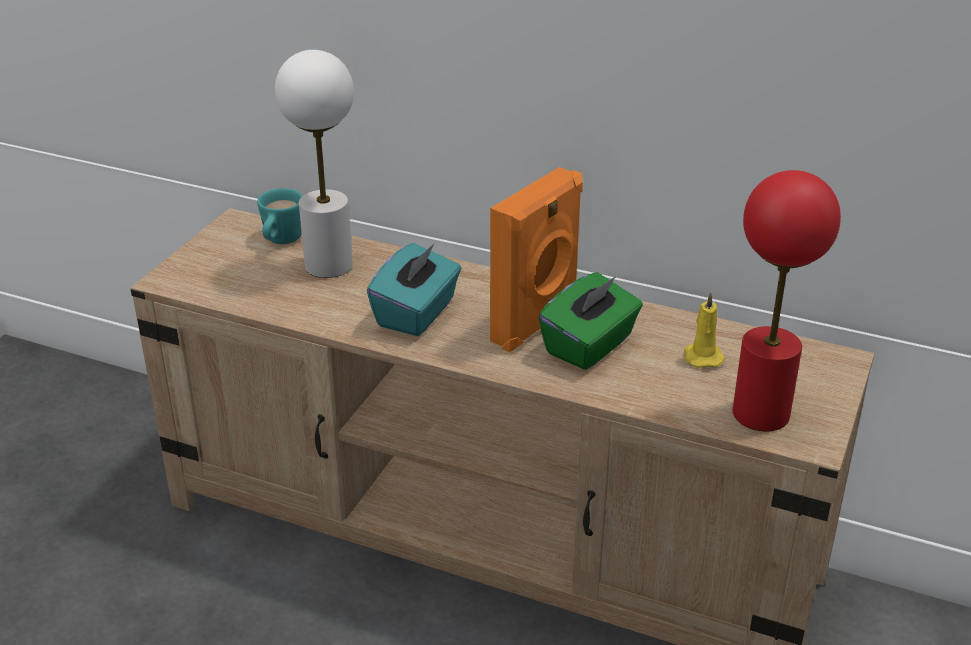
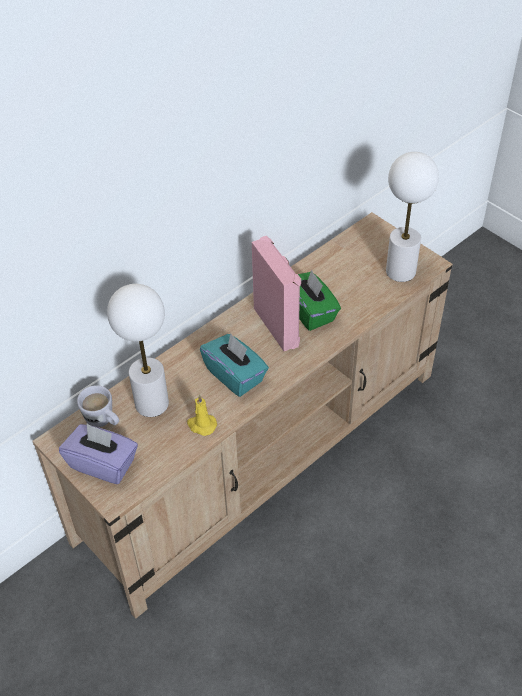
camera: 65 degrees left, 15 degrees up
turquoise mug [257,188,303,244] -> white mug [77,385,119,427]
orange speaker [490,167,583,352] -> pink speaker [252,236,301,351]
yellow candle [684,292,725,368] -> yellow candle moved to [187,394,217,436]
red table lamp [733,170,841,431] -> white table lamp [386,152,439,282]
none -> purple tissue box [59,424,138,484]

